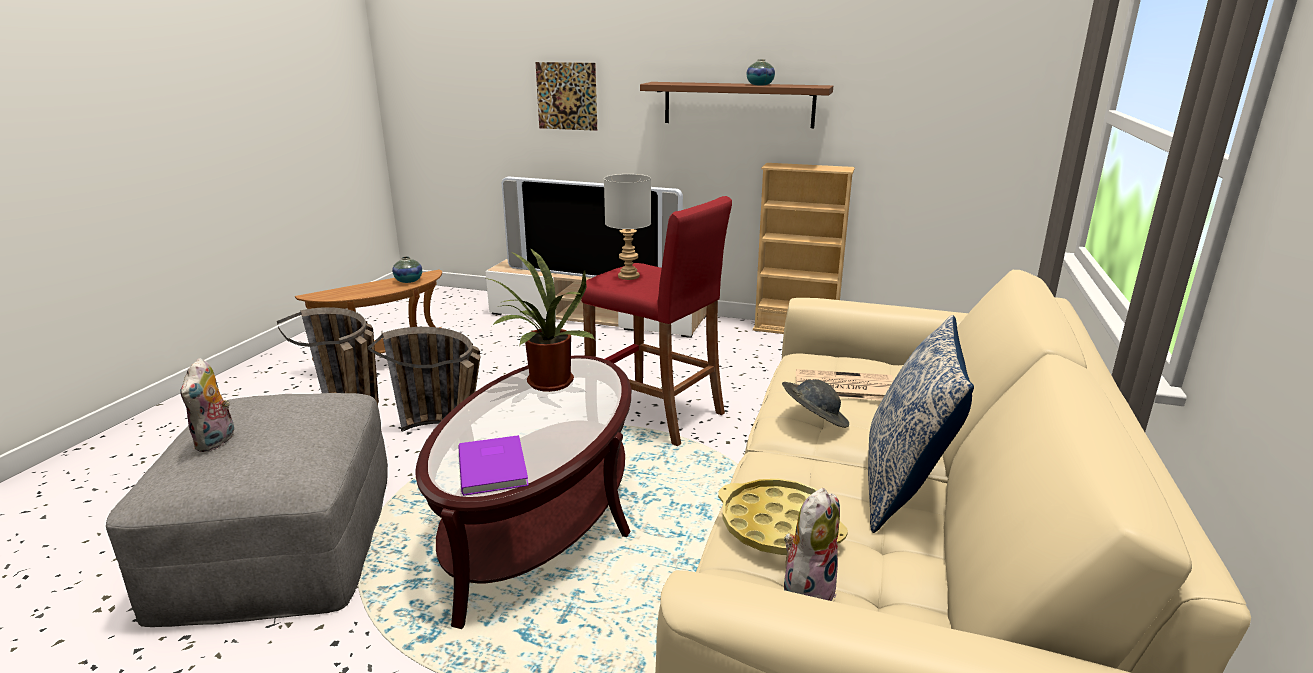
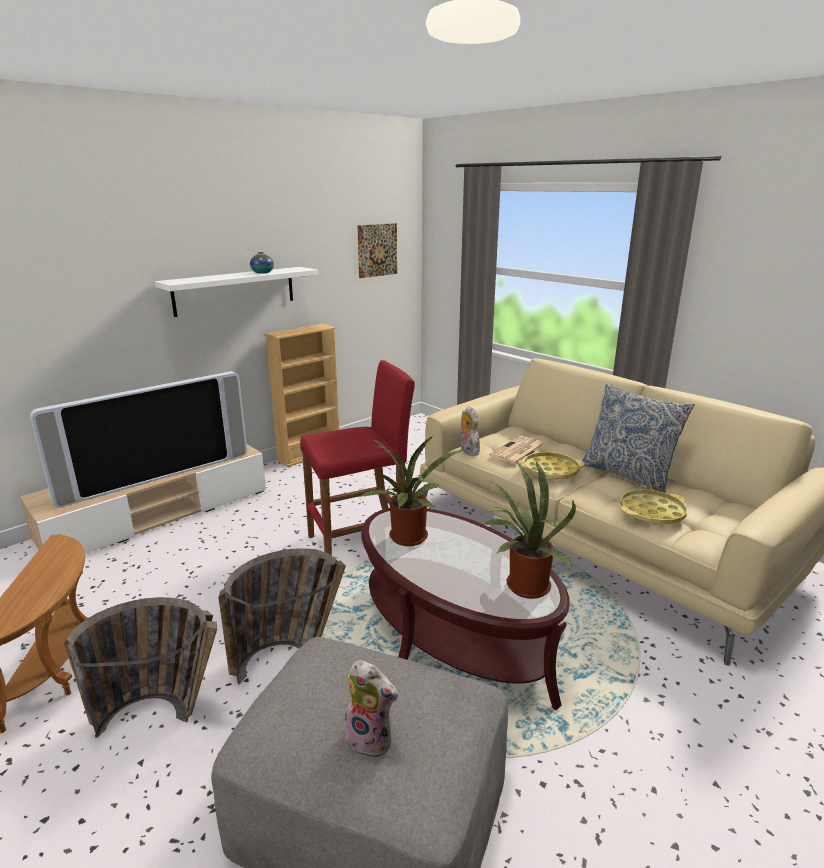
camera: 60 degrees left, 0 degrees up
vase [392,256,422,283] -> none
purple book [459,435,529,496] -> potted plant [484,460,576,599]
picture [535,62,597,131] -> picture moved to [357,223,397,278]
grey table lamp [604,174,651,280] -> none
brown shelf [640,82,833,128] -> white shelf [155,267,318,317]
grey hat [782,380,849,428] -> yellow tray [519,452,585,480]
plush toy [784,488,840,601] -> plush toy moved to [459,406,480,456]

